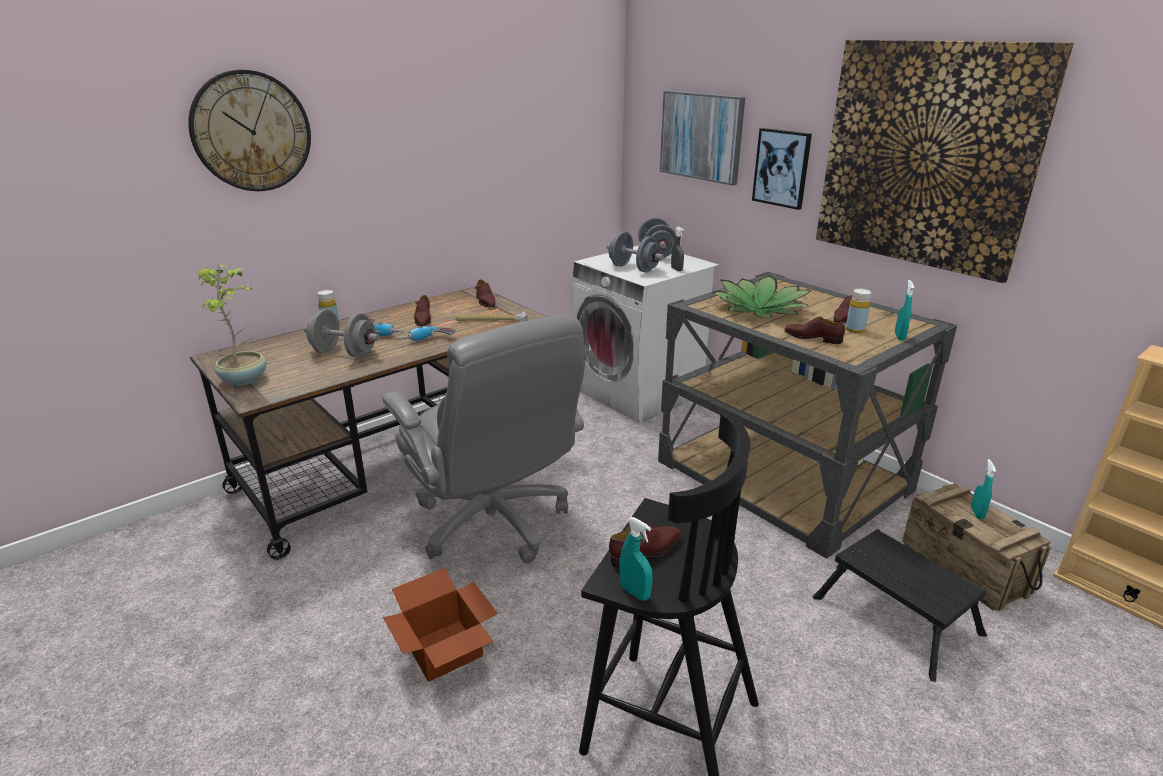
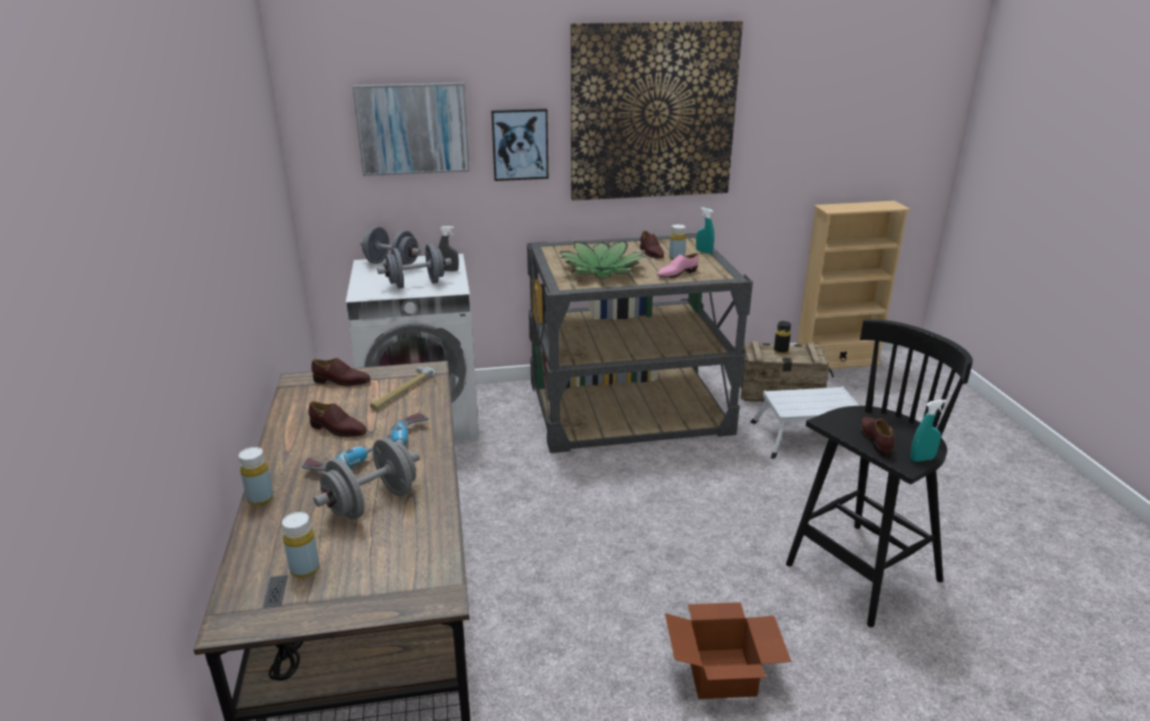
camera: 60 degrees left, 0 degrees up
wall clock [188,70,311,191] -> none
potted plant [198,265,266,386] -> none
grey office chair [382,315,585,563] -> none
brown shoe [784,316,845,344] -> pink shoe [657,253,699,278]
black step ladder [813,529,987,682] -> white step ladder [750,386,859,459]
turquoise spray bottle [971,459,996,519] -> black bottle [774,321,791,354]
none -> yellow bottle [282,512,320,578]

